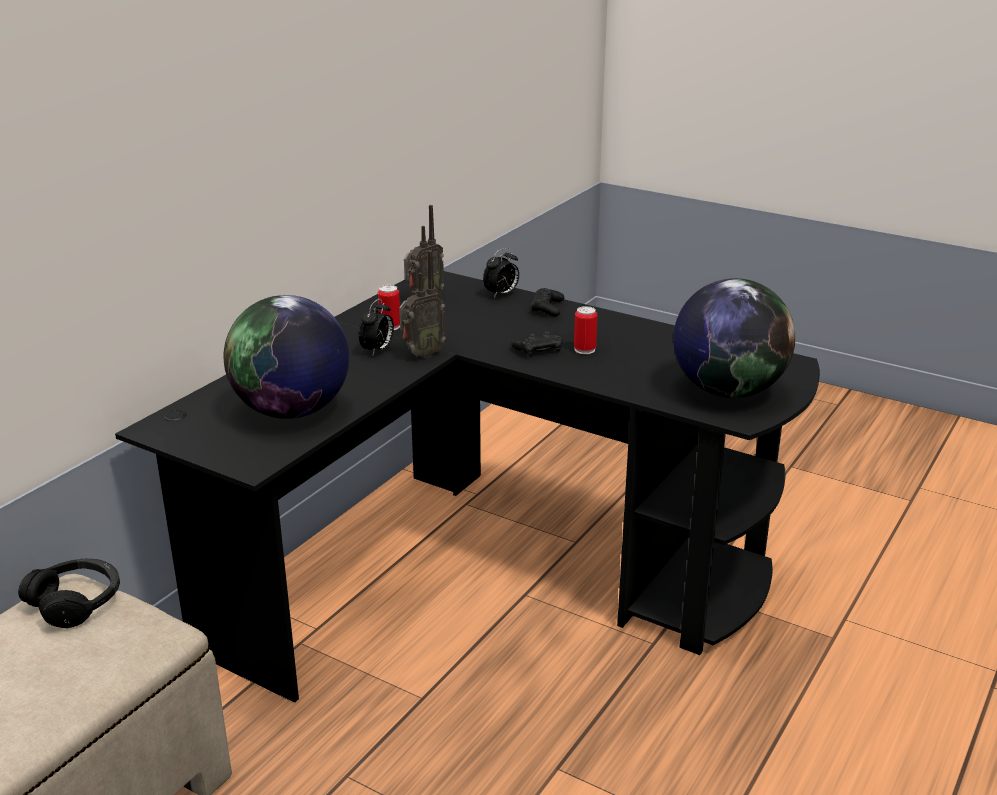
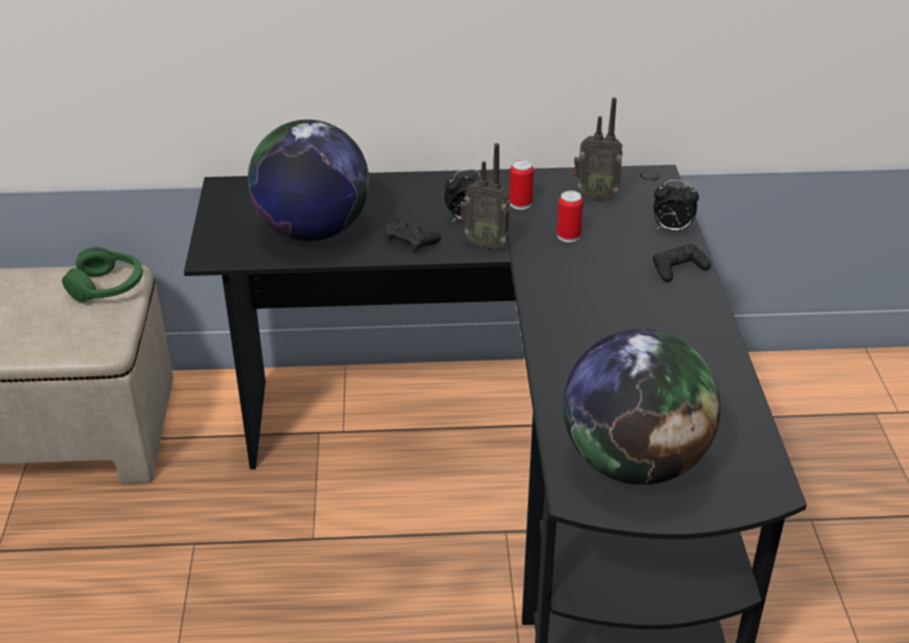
camera: 55 degrees right, 10 degrees up
black headphones [18,559,120,628] -> green headphones [62,247,143,302]
black game controller [511,331,563,357] -> black game controller moved to [384,218,441,252]
can [574,306,597,354] -> can moved to [557,190,583,242]

